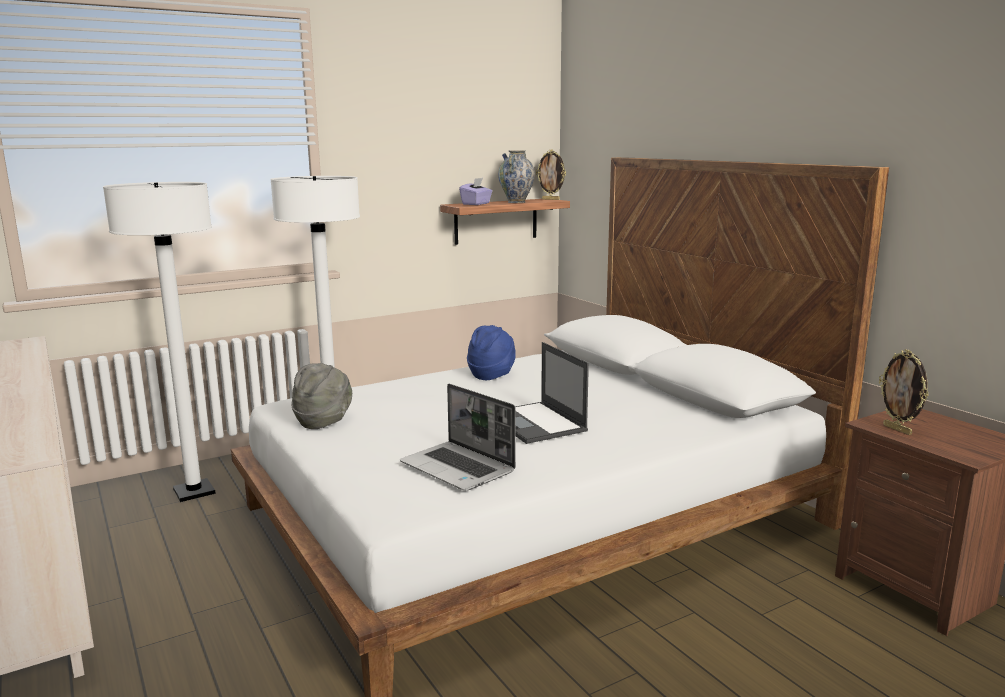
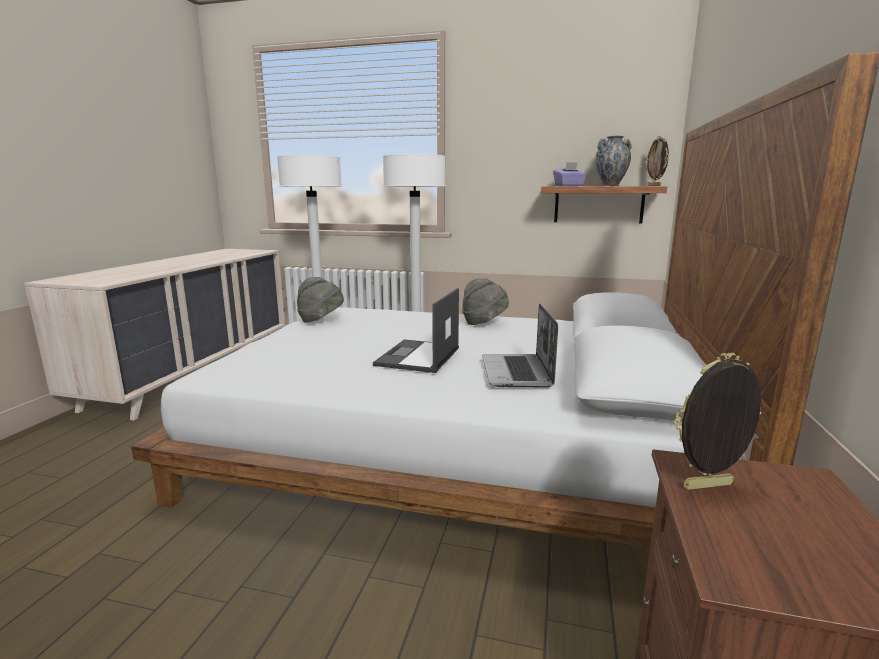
camera: 45 degrees right, 0 degrees up
laptop [400,384,516,491] -> laptop moved to [482,303,558,388]
blue hat [467,325,516,380] -> grey hat [462,278,509,325]
picture frame [879,349,929,435] -> picture frame turned 60 degrees clockwise [674,353,761,490]

